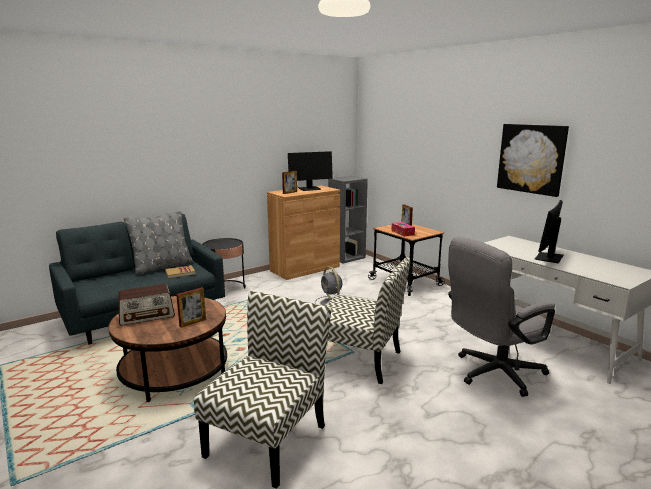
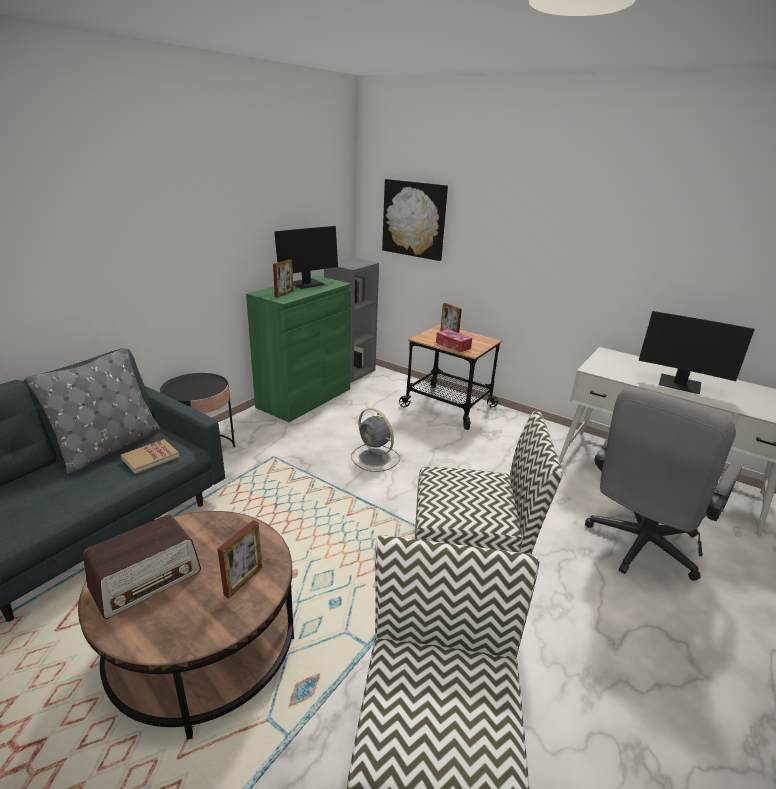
camera: 20 degrees left, 10 degrees up
brown cabinet [267,185,340,280] -> green cabinet [246,275,351,422]
picture [497,124,569,197] -> picture moved to [382,179,448,261]
monitor [535,200,563,263] -> monitor turned 75 degrees counterclockwise [639,311,755,394]

